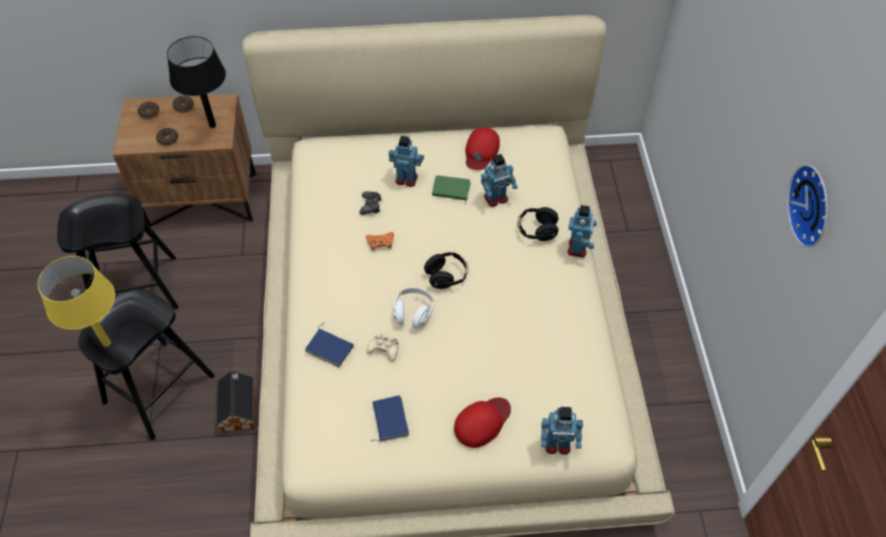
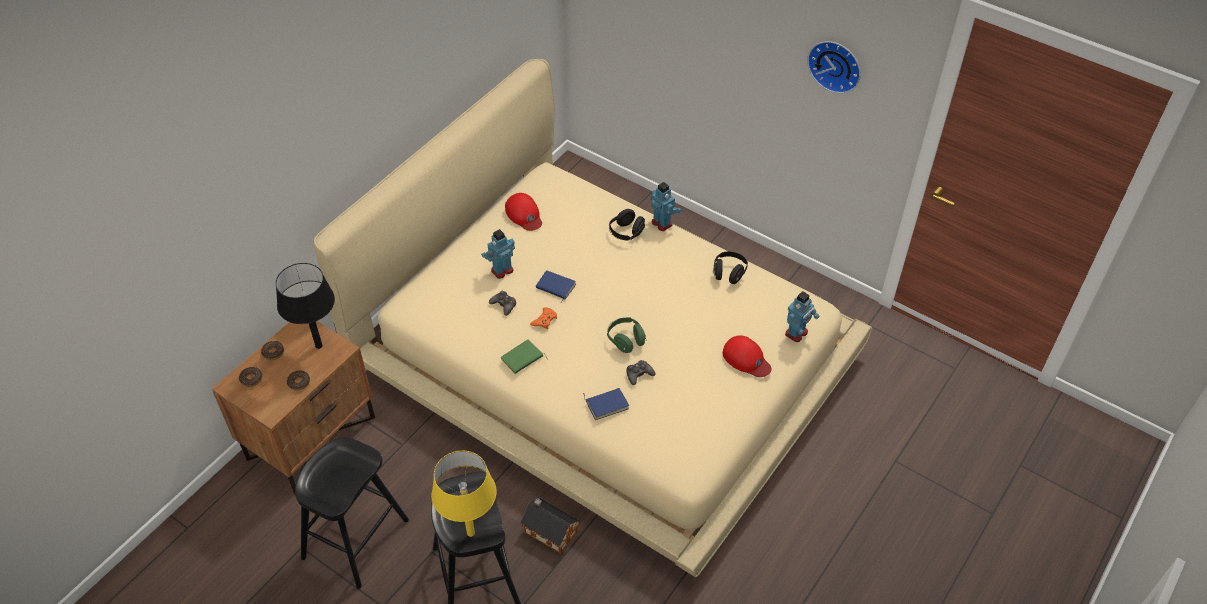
camera: 50 degrees left, 5 degrees down
beige game controller [366,333,399,361] -> black game controller [626,360,655,385]
blue book [371,395,409,441] -> blue book moved to [536,270,576,302]
white headphones [394,288,434,329] -> green headphones [607,318,646,353]
black headphones [424,252,468,289] -> black headphones moved to [714,252,748,284]
green book [432,175,471,203] -> green book moved to [501,339,548,374]
red cap [454,398,511,448] -> red cap turned 135 degrees clockwise [723,335,772,377]
toy robot [481,154,518,207] -> none

